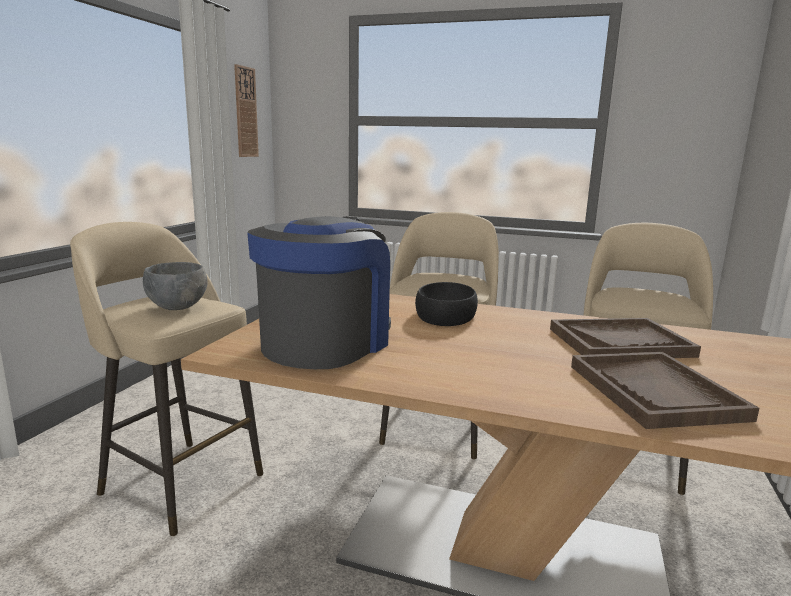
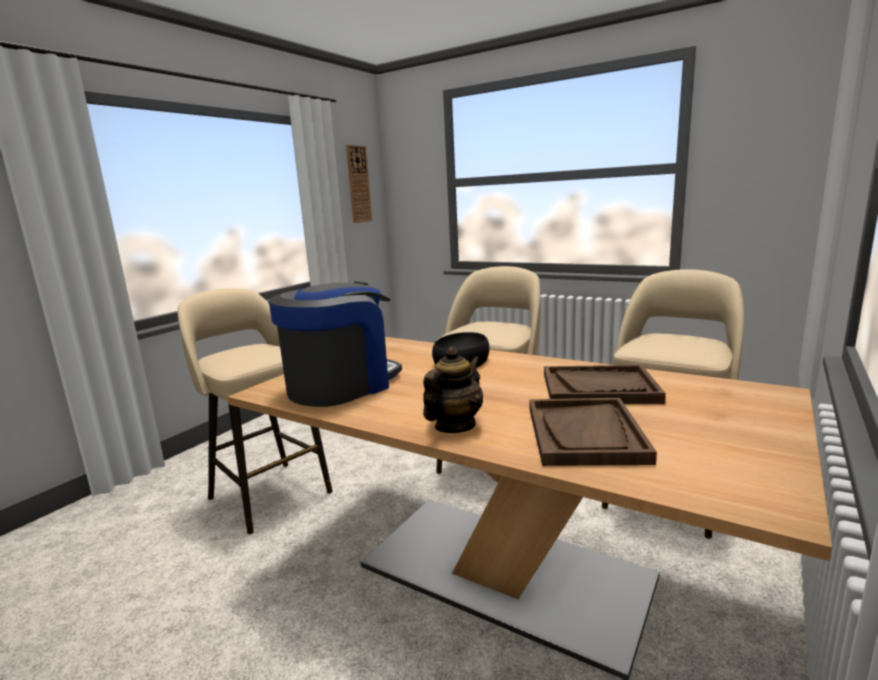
camera: 15 degrees right, 0 degrees up
grey bowl [143,262,208,310] -> none
none -> teapot [423,346,483,433]

